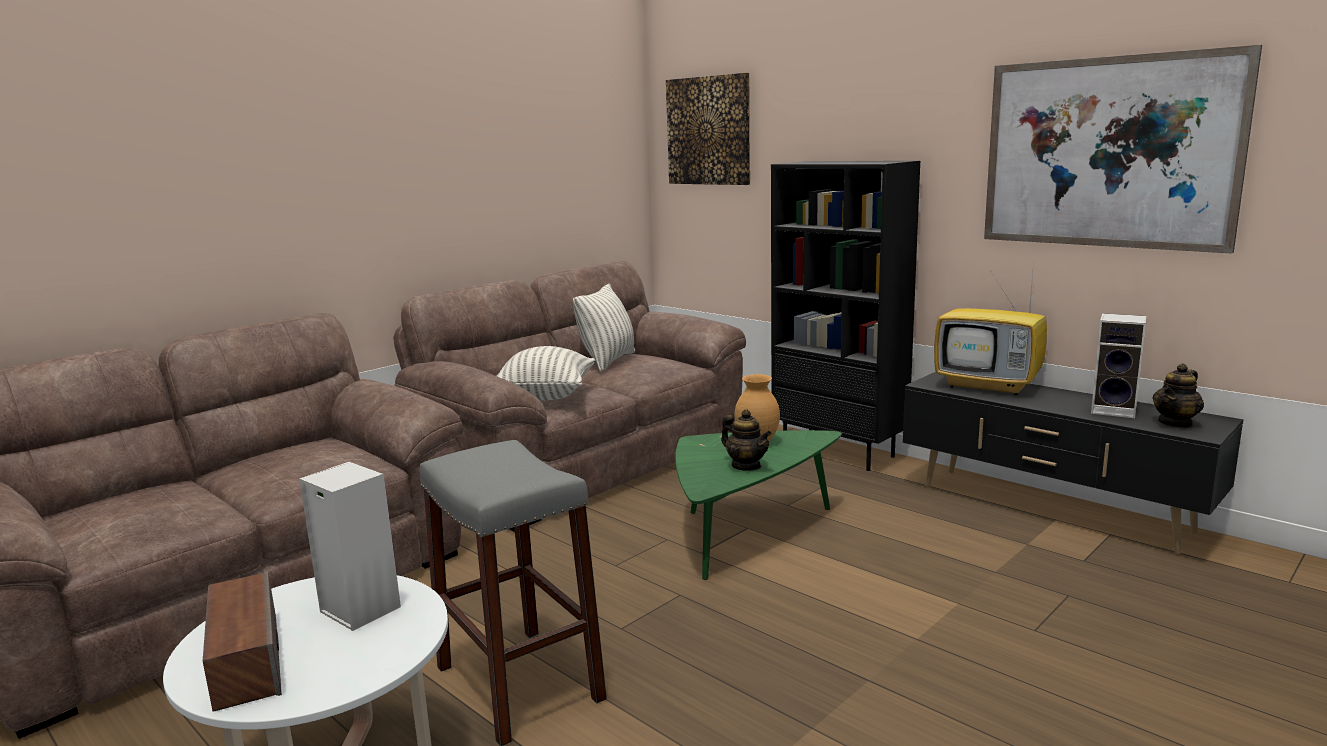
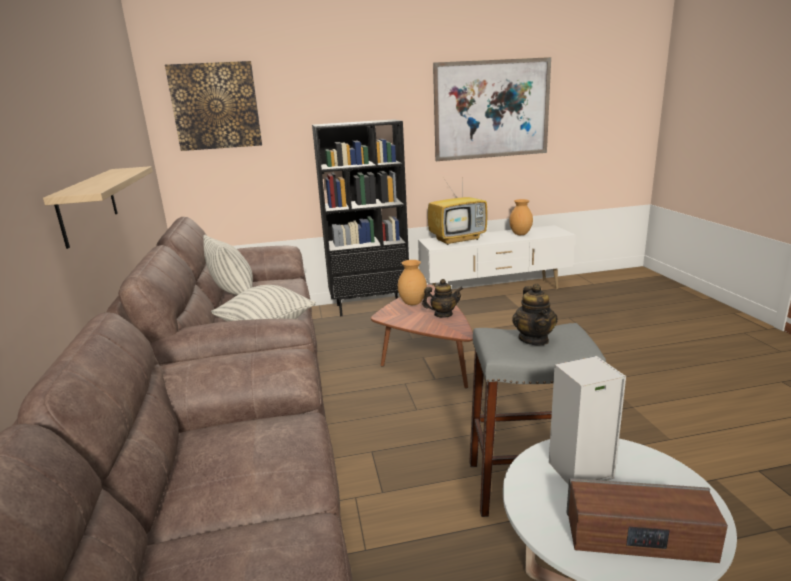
camera: 55 degrees left, 5 degrees up
green coffee table [675,430,842,580] -> brown coffee table [371,284,473,388]
black tv stand [903,372,1244,555] -> white tv stand [418,225,575,290]
speaker [1091,313,1146,418] -> brown vase [509,199,533,235]
teapot [1153,363,1204,429] -> teapot moved to [512,284,558,346]
none -> shelf [43,166,153,249]

